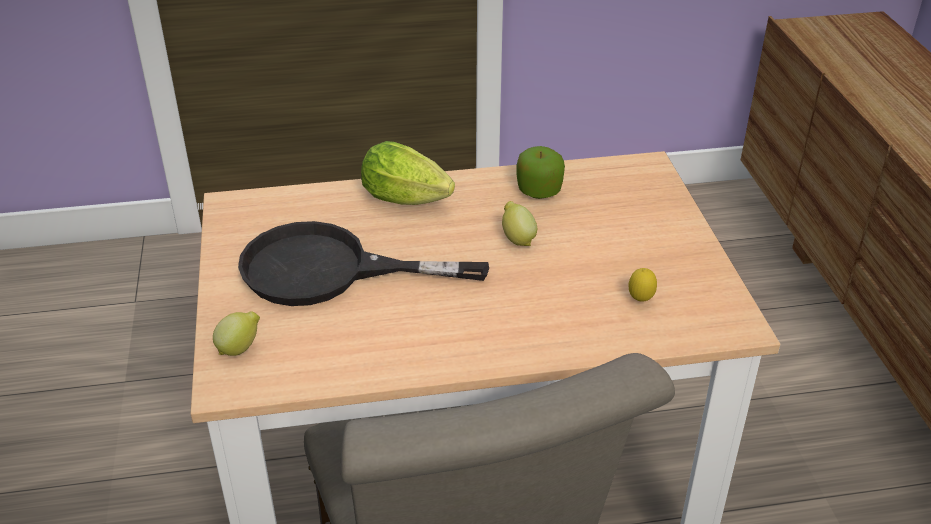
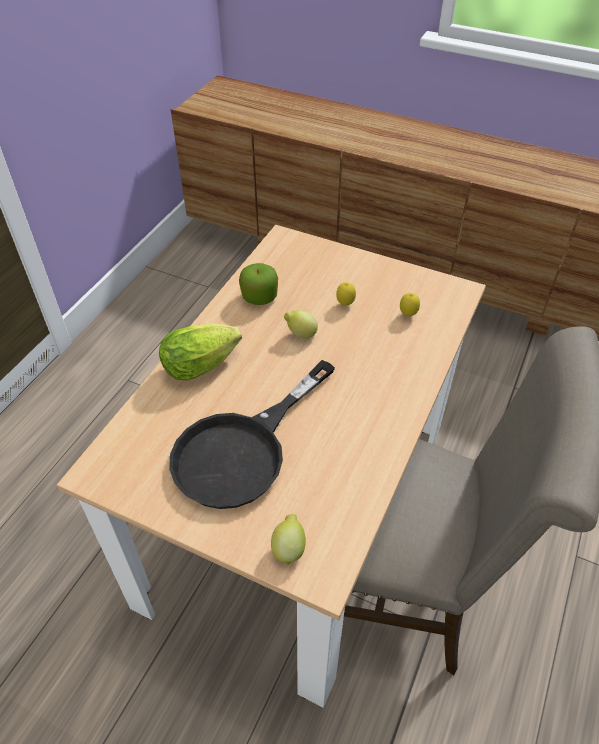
camera: 55 degrees left, 10 degrees up
none -> lemon [336,282,356,306]

